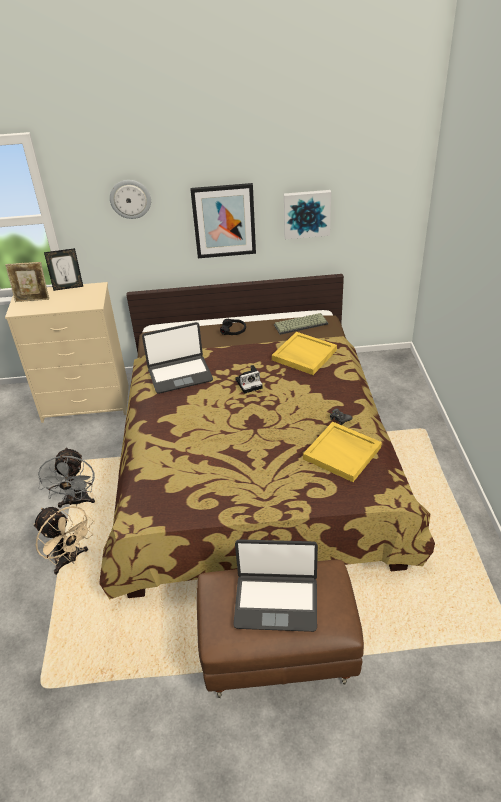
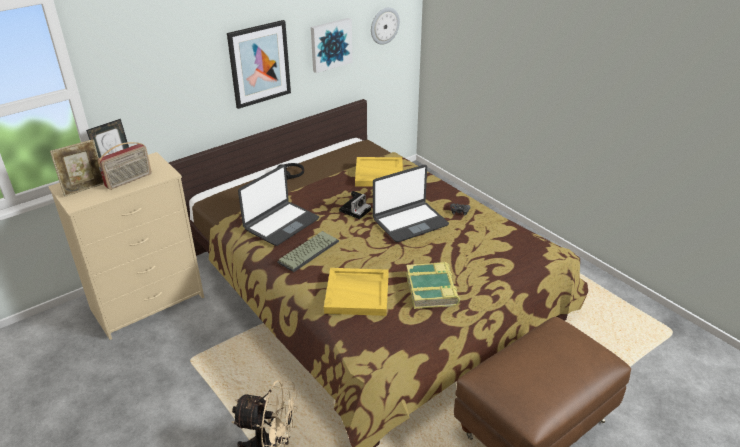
camera: 35 degrees left, 5 degrees down
grey fan [38,447,95,508] -> none
wall clock [110,180,151,219] -> wall clock moved to [371,7,400,45]
laptop [233,539,318,632] -> laptop moved to [373,165,449,242]
keyboard [274,313,328,335] -> keyboard moved to [277,231,339,272]
yellow tray [303,422,382,482] -> yellow tray moved to [324,268,389,316]
none -> radio [98,142,152,190]
none -> book [406,262,460,309]

